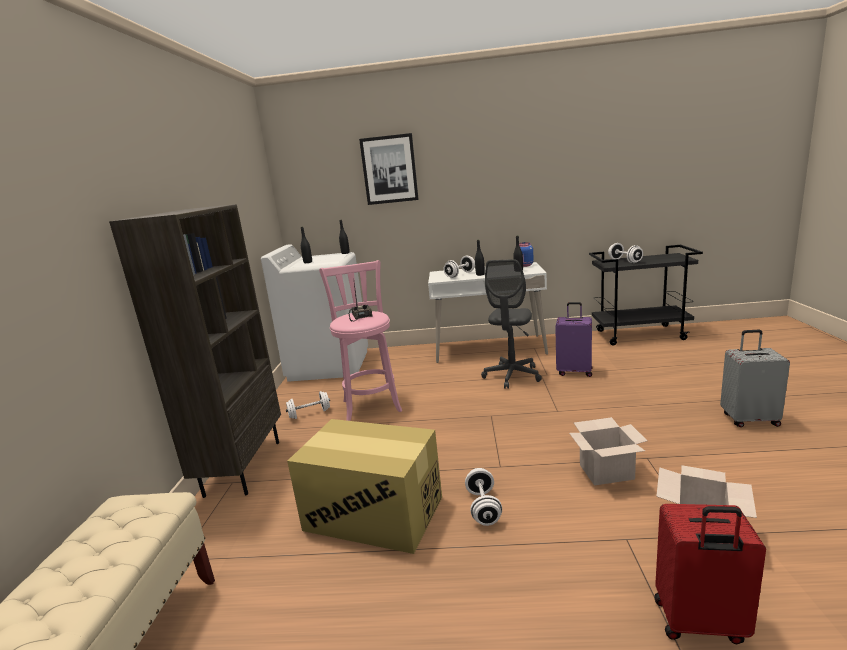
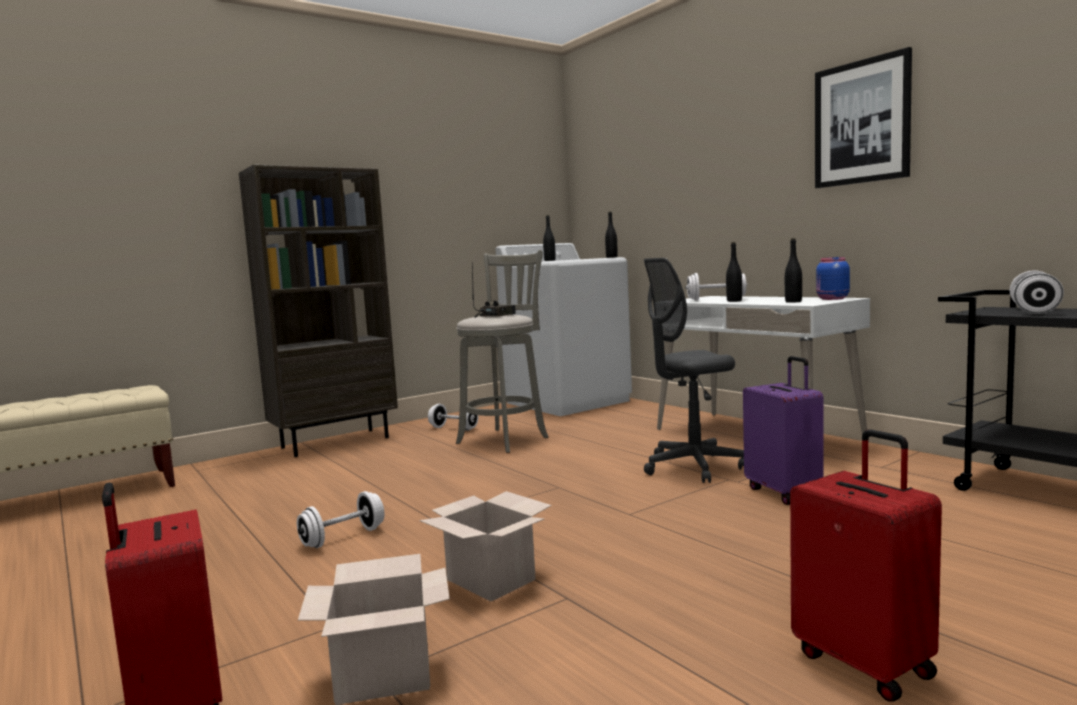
camera: 50 degrees right, 10 degrees down
cardboard box [287,419,442,554] -> none
pink stool [319,260,402,421] -> grey stool [456,250,549,453]
picture [359,133,419,205] -> picture moved to [815,47,912,188]
grey suitcase [720,330,790,427] -> red suitcase [790,429,942,702]

